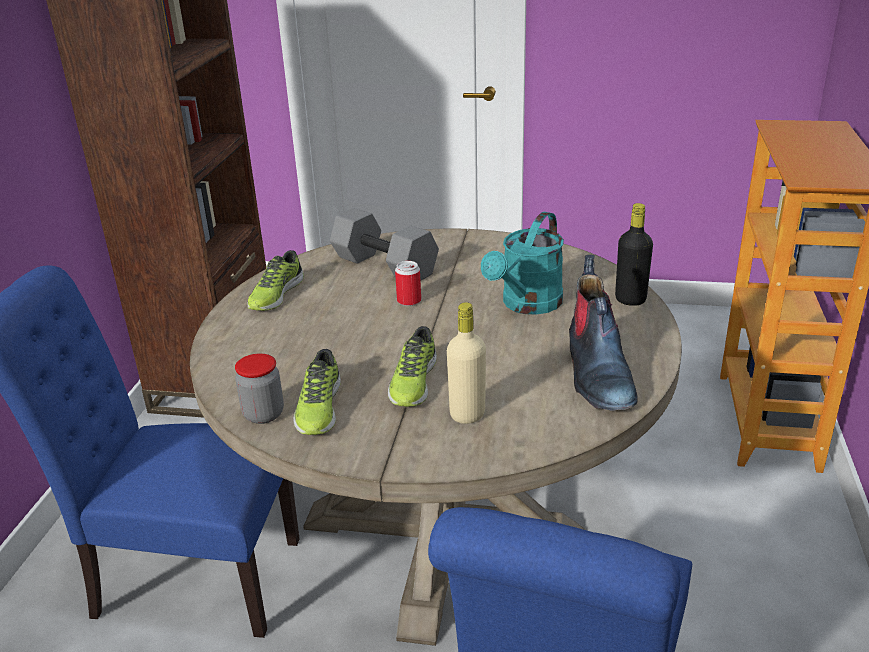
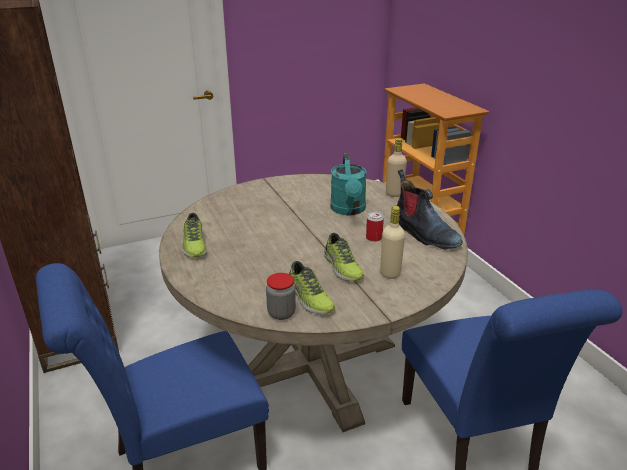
camera: 35 degrees left, 0 degrees up
grey dumbbell [330,208,439,281] -> none
can [395,261,421,306] -> can moved to [366,211,384,242]
black bottle [615,203,653,306] -> beige bottle [386,138,407,197]

